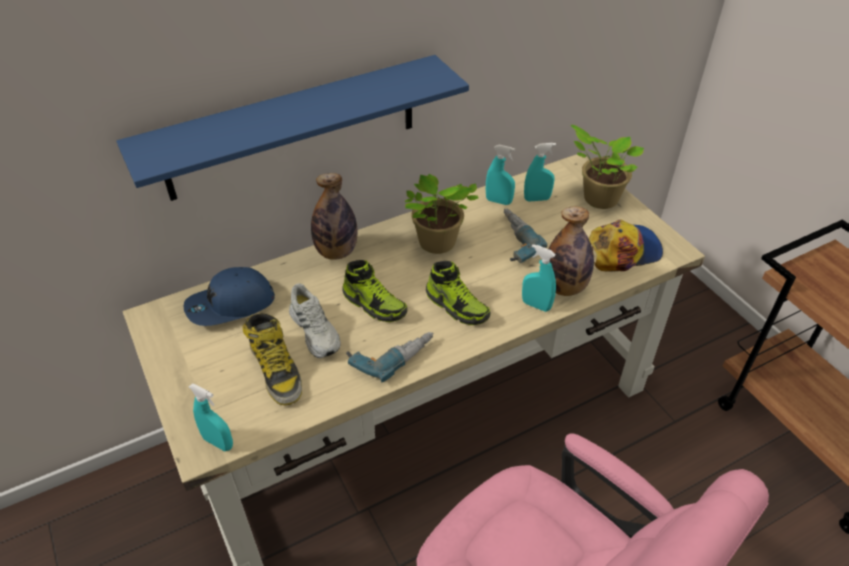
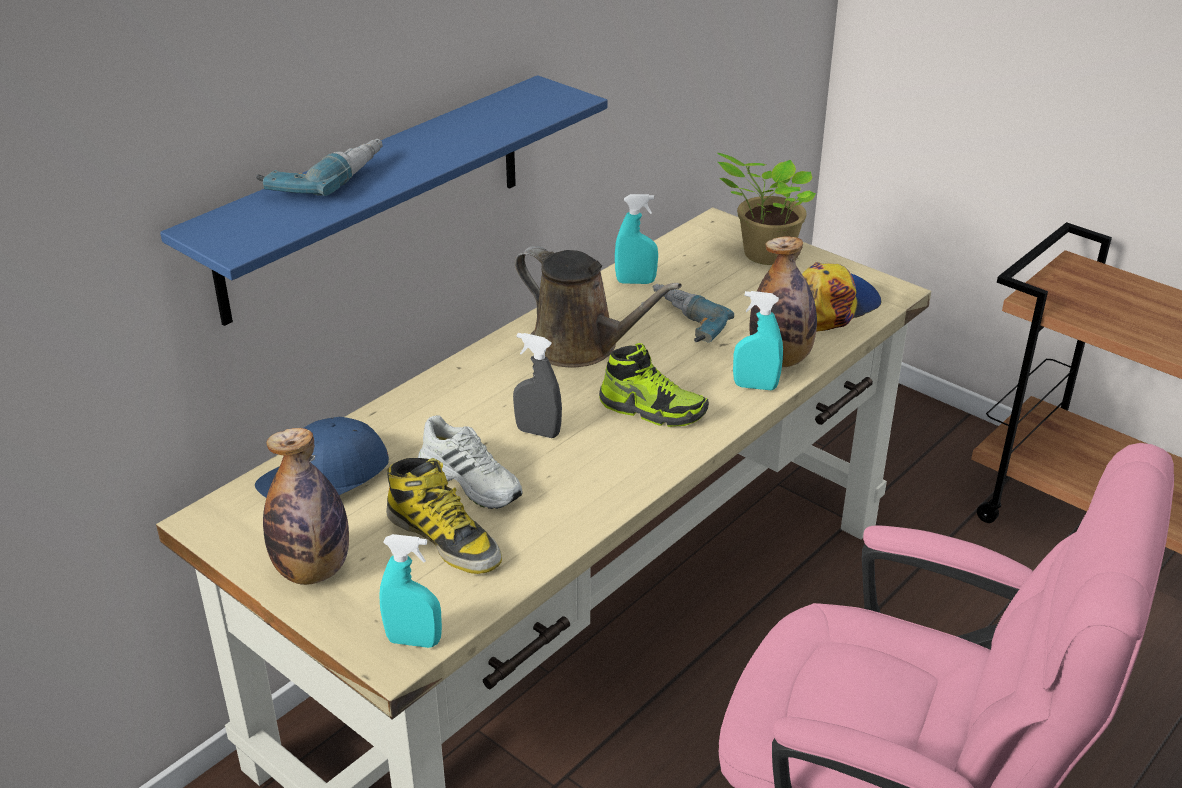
camera: 20 degrees left, 10 degrees down
bottle [311,173,357,260] -> bottle moved to [263,428,349,585]
shoe [342,260,407,322] -> grey spray bottle [513,333,562,438]
power drill [346,332,434,382] -> power drill moved to [256,139,383,196]
potted plant [405,174,478,254] -> brown watering can [515,246,682,368]
turquoise spray bottle [524,143,556,202] -> none

